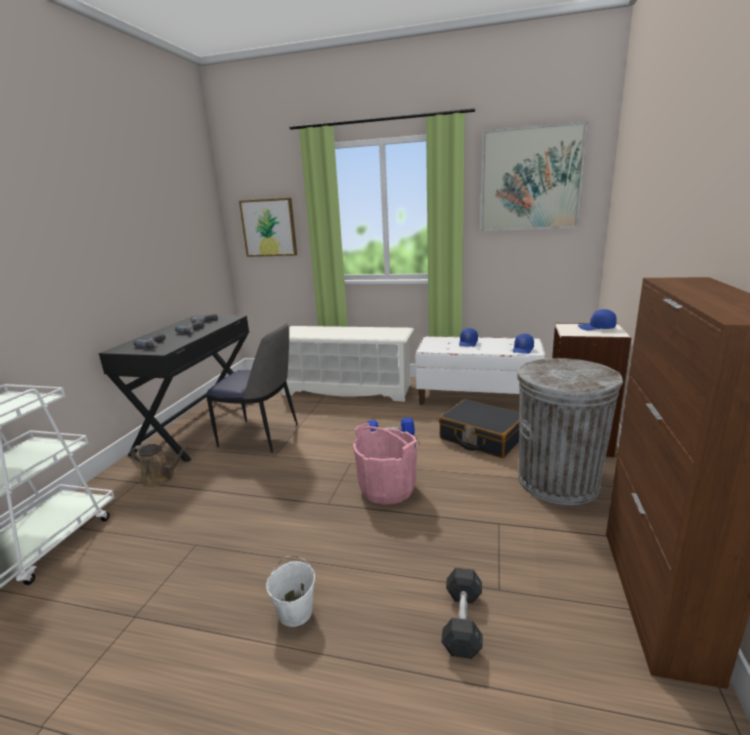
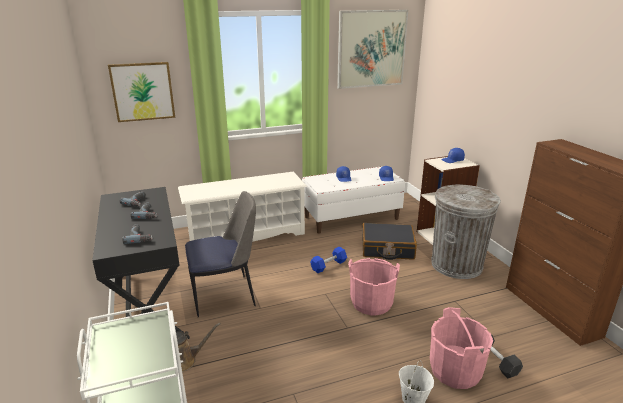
camera: 35 degrees left, 5 degrees up
none -> pink bucket [430,307,493,389]

